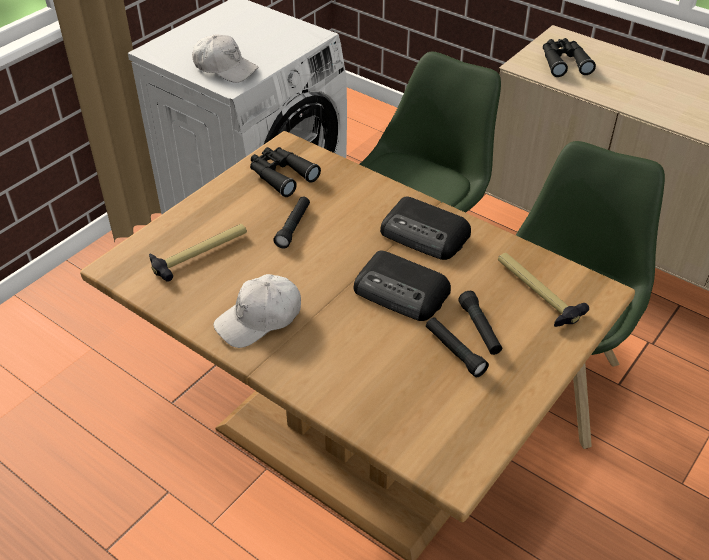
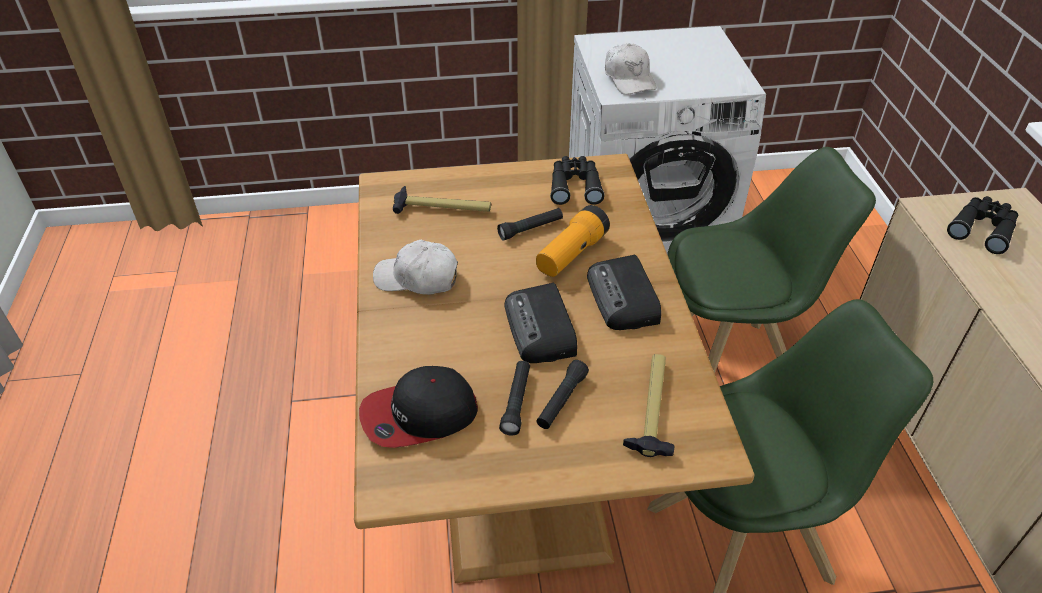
camera: 45 degrees right, 0 degrees up
none -> cap [359,366,478,448]
none -> flashlight [536,205,610,277]

